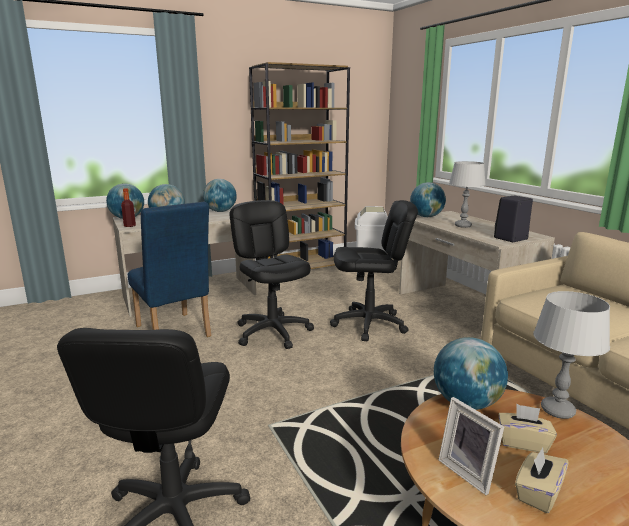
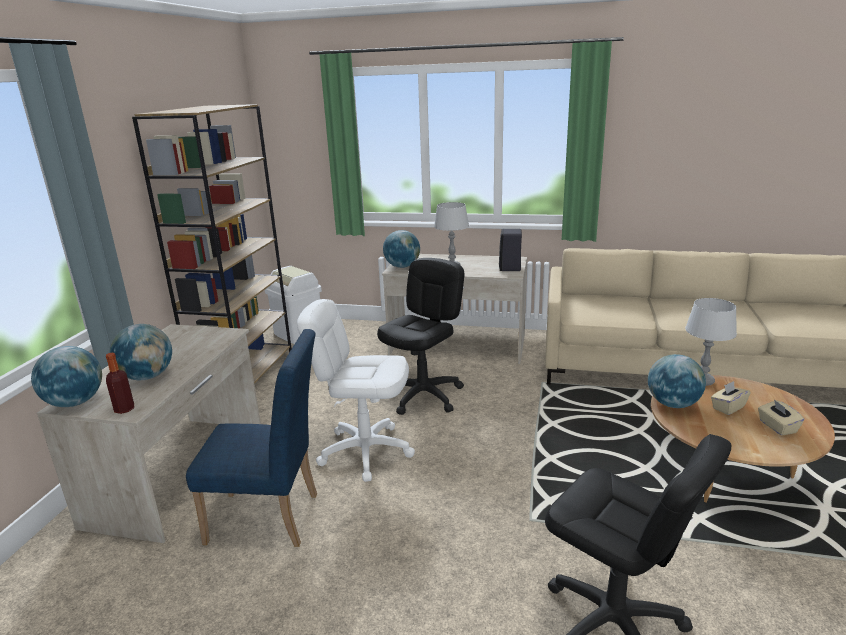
camera: 50 degrees left, 5 degrees up
globe [203,179,237,212] -> none
black office chair [230,200,314,349] -> white office chair [297,299,415,482]
picture frame [438,397,504,495] -> none

